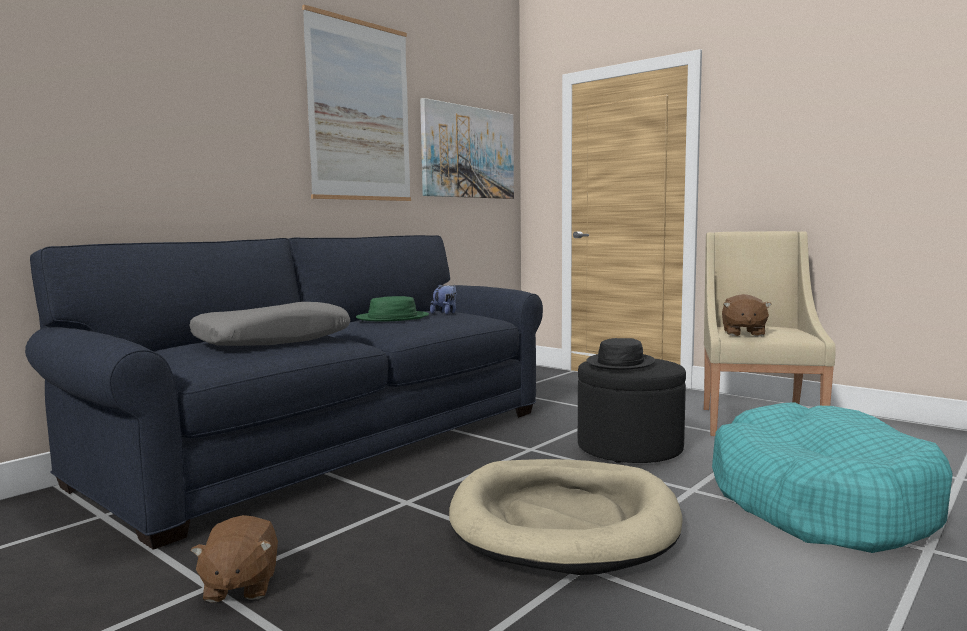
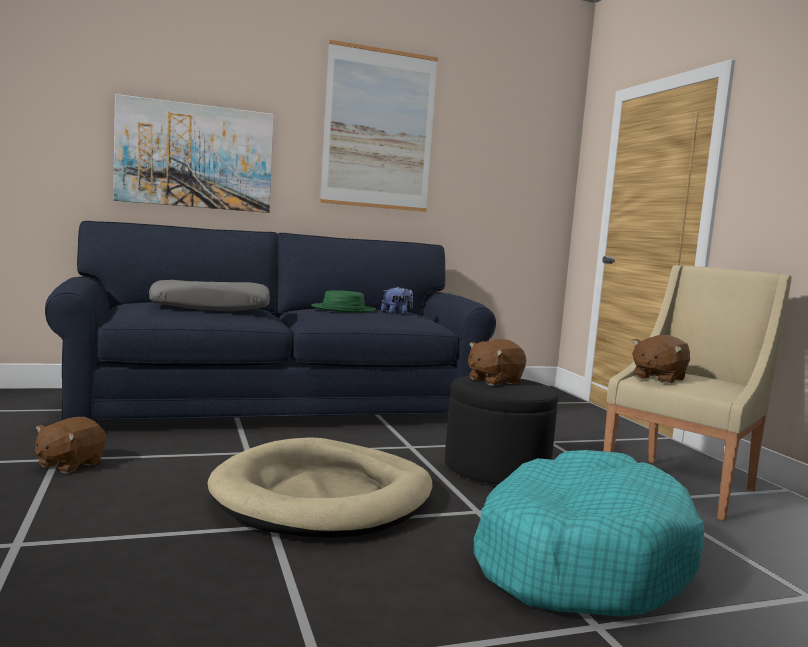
camera: 30 degrees right, 0 degrees up
picture [420,98,514,199] -> picture moved to [113,94,274,213]
black hat [586,338,655,370] -> brown plush toy [468,339,526,386]

